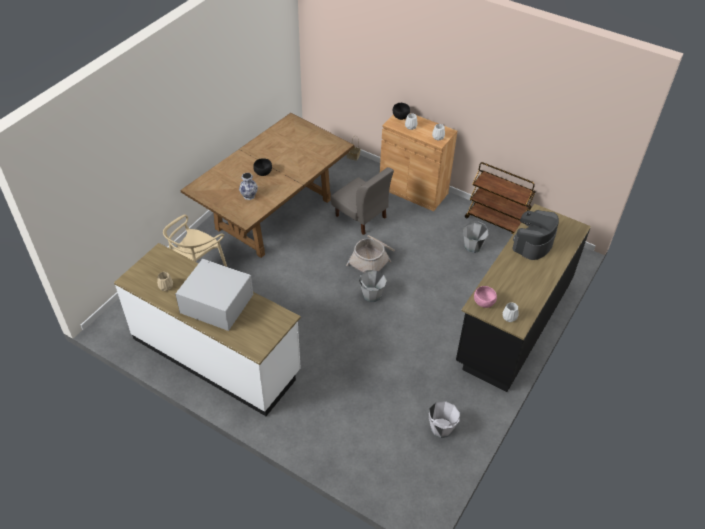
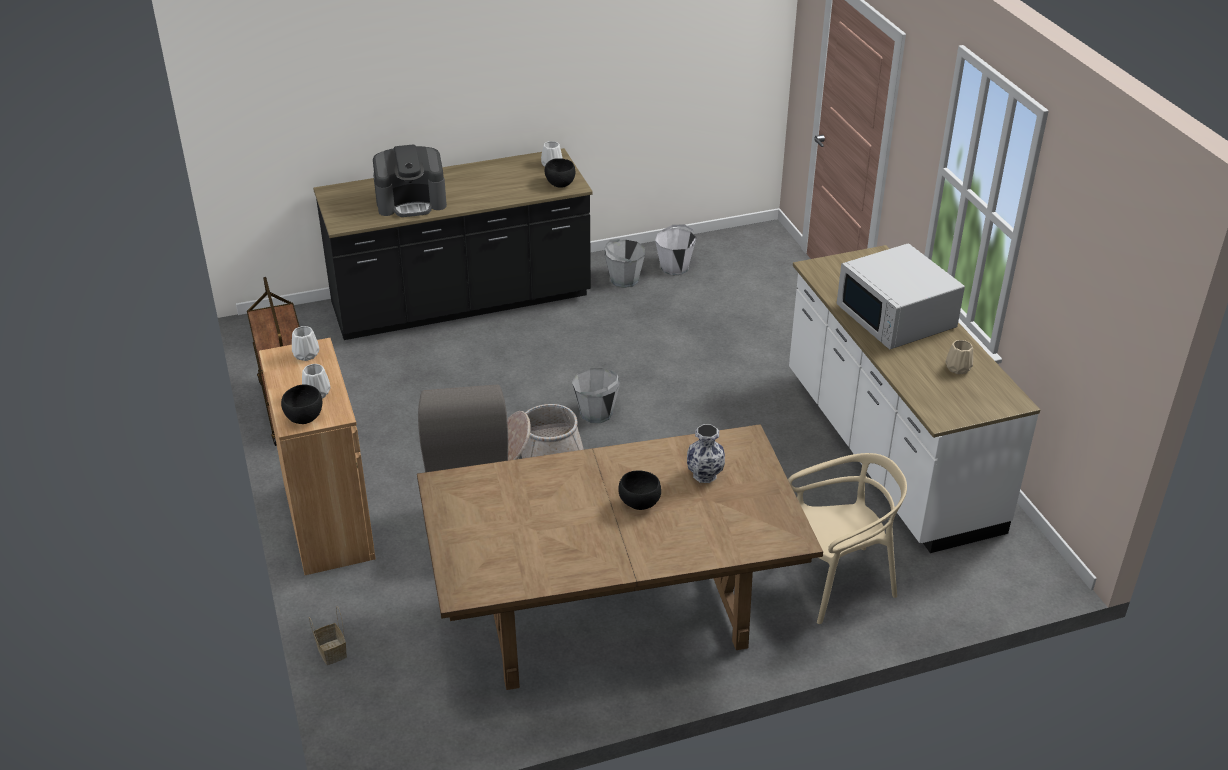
camera: 140 degrees left, 10 degrees down
grey bucket [463,221,489,253] -> grey bucket moved to [604,239,645,288]
pink bowl [474,286,497,308] -> black bowl [545,158,575,188]

